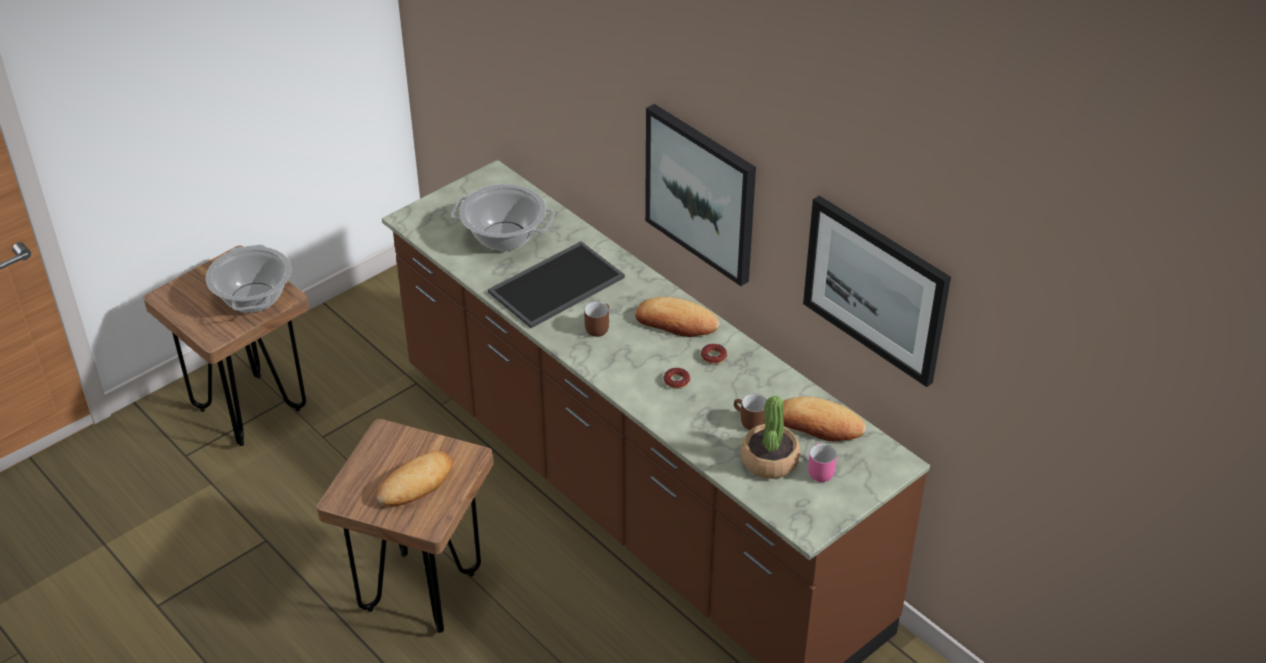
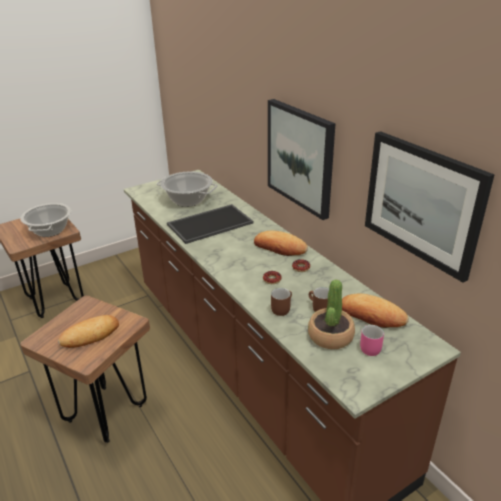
camera: 10 degrees right, 10 degrees down
brown mug [584,302,609,337] -> brown mug moved to [271,288,292,316]

